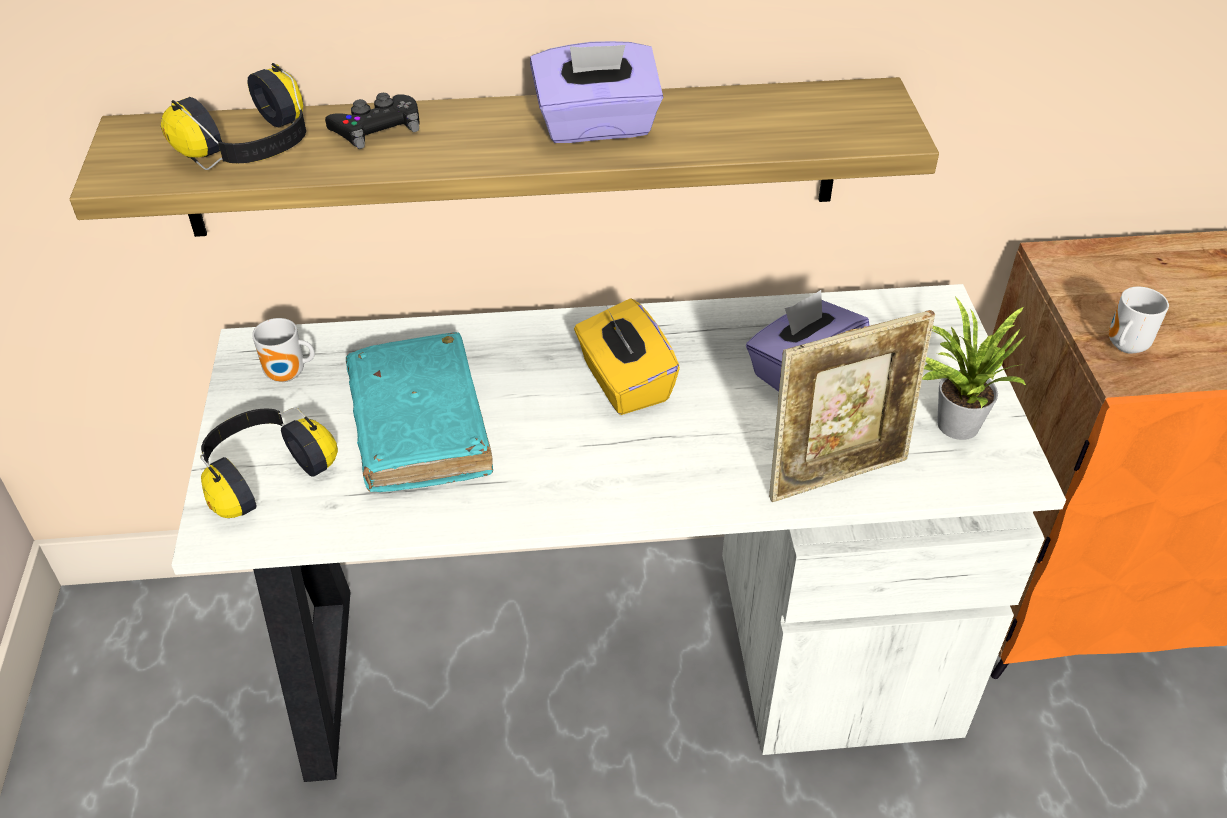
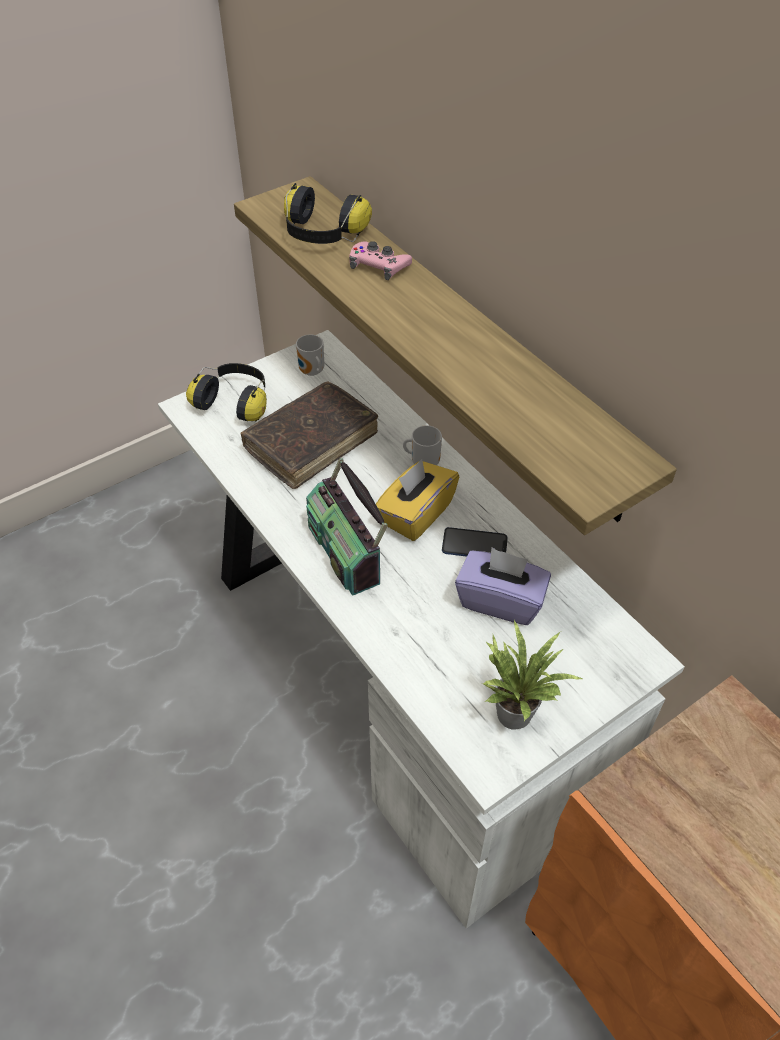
camera: 60 degrees right, 5 degrees up
black game controller [325,93,419,149] -> pink game controller [349,241,412,280]
turquoise book [346,332,493,492] -> brown book [240,381,379,489]
purple tissue box [530,41,663,143] -> none
picture frame [769,310,935,502] -> none
mug [1109,287,1169,354] -> mug moved to [403,425,442,465]
none -> radio [306,458,388,596]
none -> phone [442,527,508,557]

